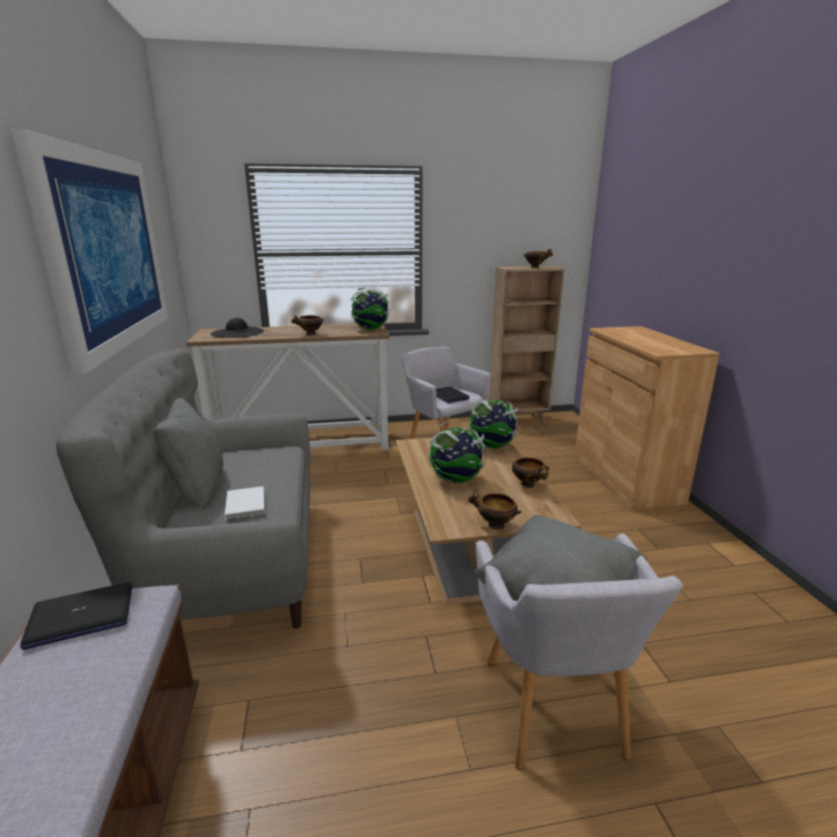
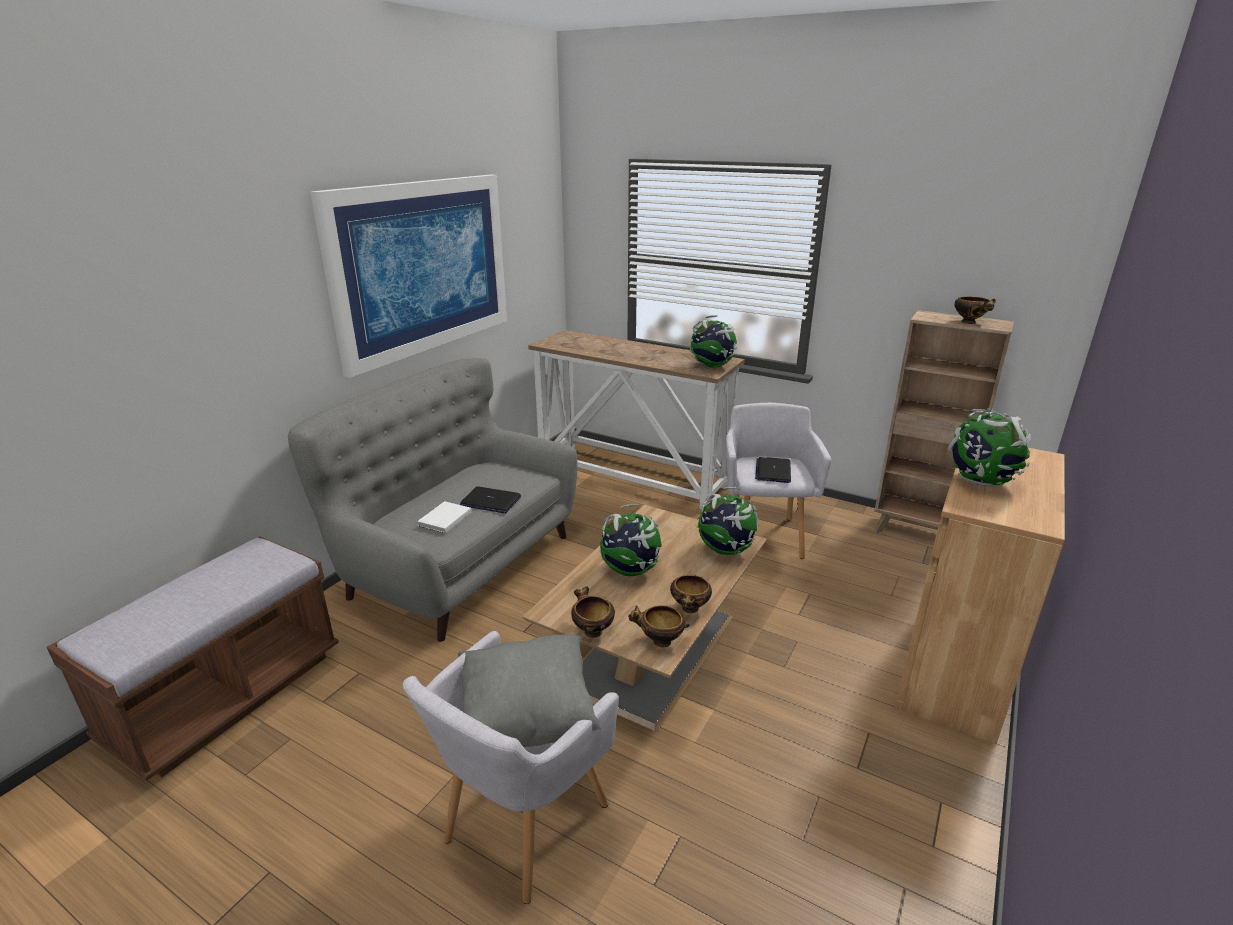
camera: 40 degrees right, 5 degrees up
laptop [20,582,132,650] -> laptop moved to [460,486,521,513]
grey pillow [152,398,223,510] -> none
black hat [210,318,264,338] -> none
bowl [291,315,324,335] -> bowl moved to [628,605,690,647]
none -> globe [948,408,1031,487]

